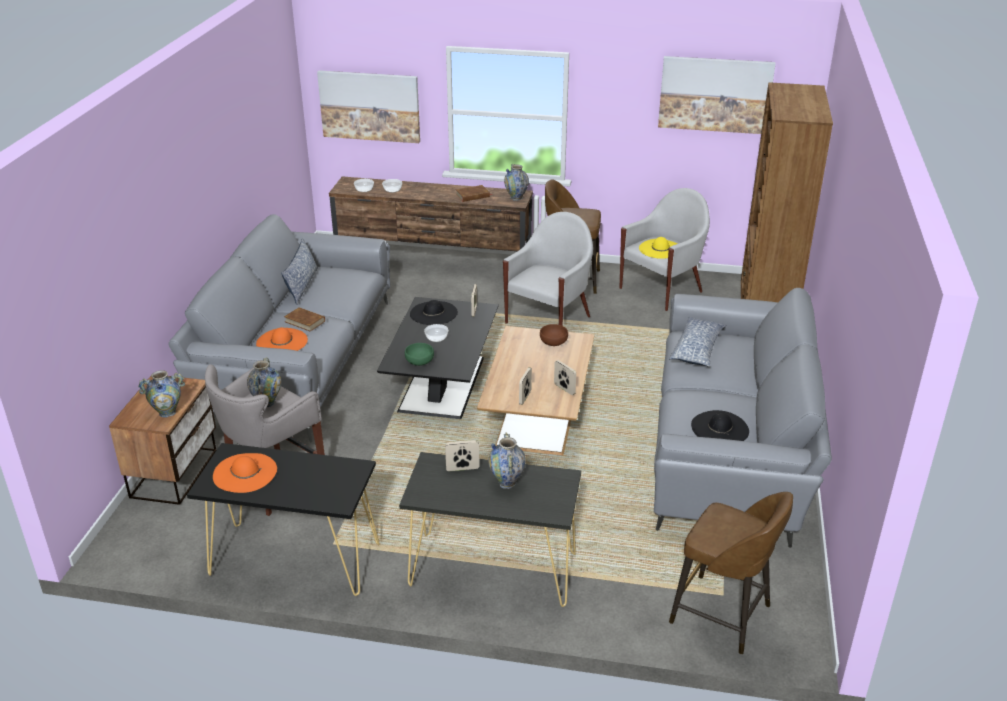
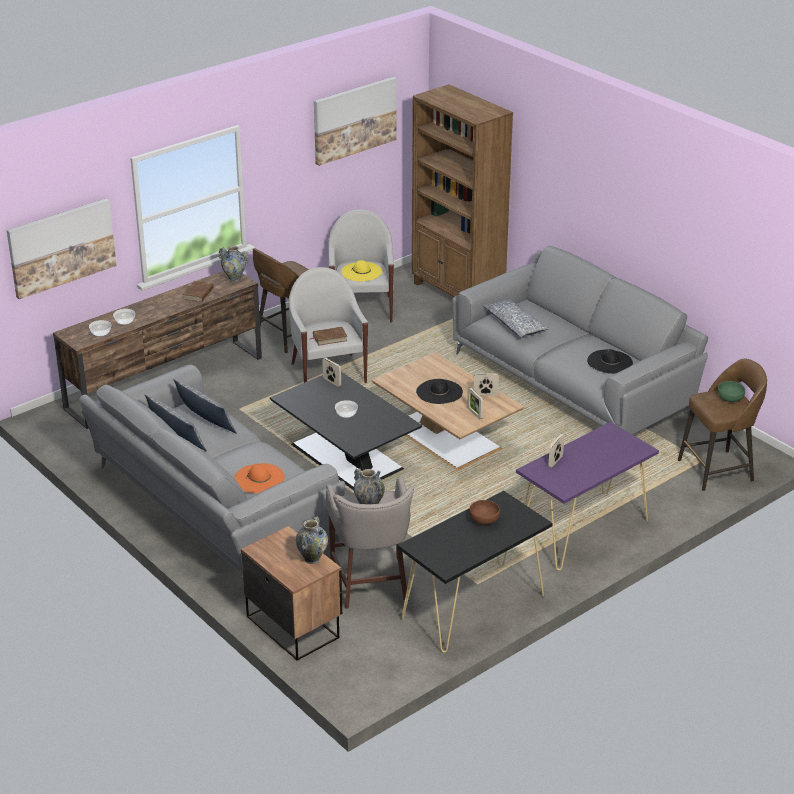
camera: 50 degrees left, 0 degrees up
orange hat [213,453,277,493] -> none
brown book [284,307,325,331] -> brown book moved to [310,327,347,346]
black console table [399,452,581,607] -> purple console table [516,422,659,571]
green bowl [405,343,434,366] -> green bowl moved to [717,381,745,402]
black hat [410,300,458,325] -> black hat moved to [416,379,463,404]
vase [488,432,526,489] -> none
brown bowl [540,324,568,346] -> brown bowl moved to [469,500,500,525]
none -> pillow [173,379,237,434]

